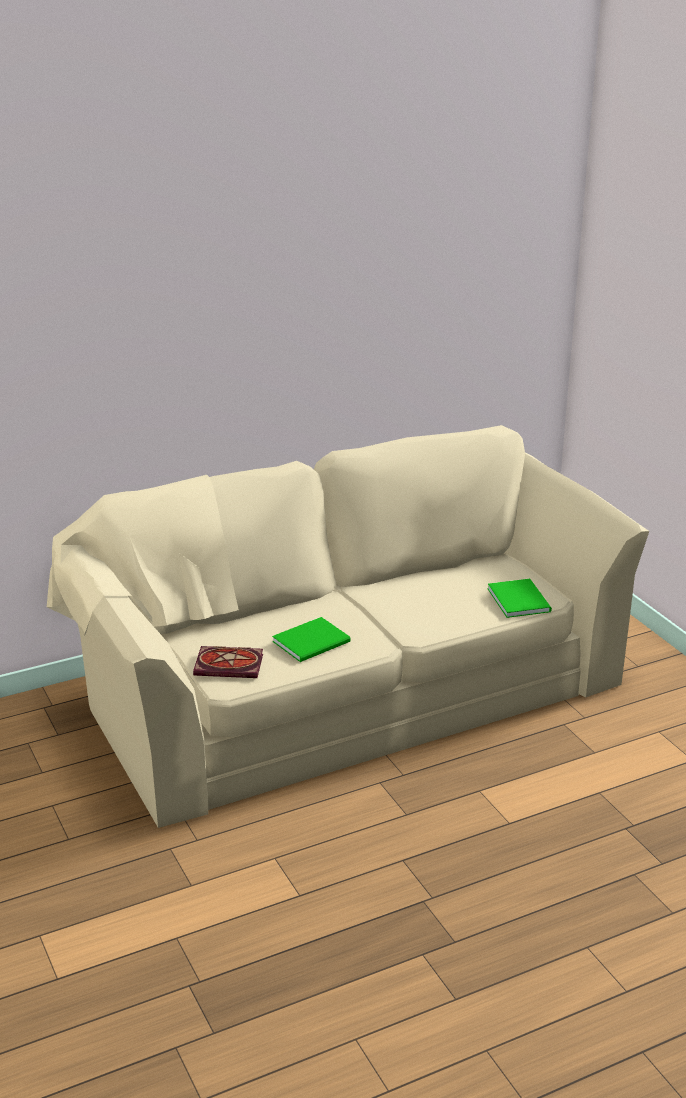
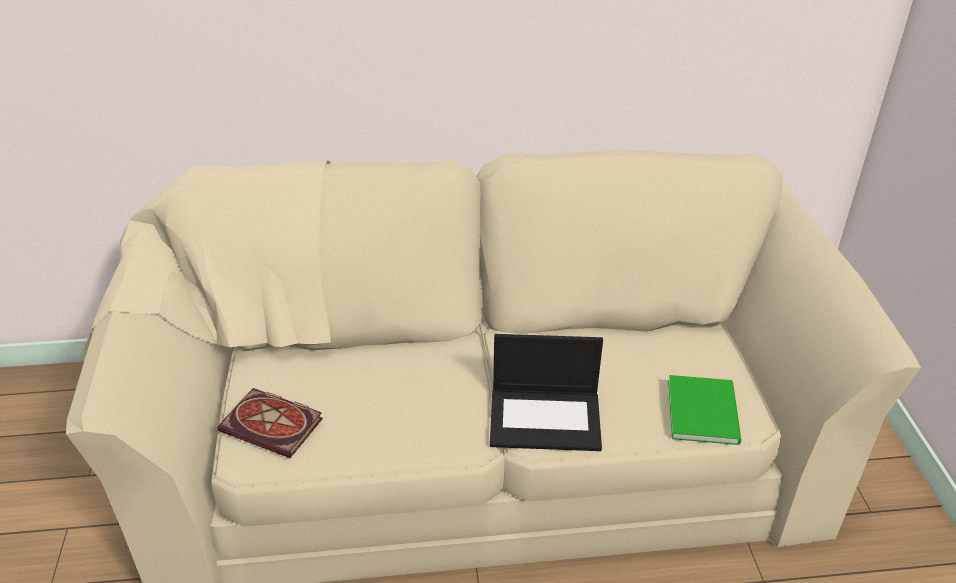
camera: 20 degrees right, 10 degrees up
green book [272,617,351,662] -> none
none -> laptop [490,334,603,451]

